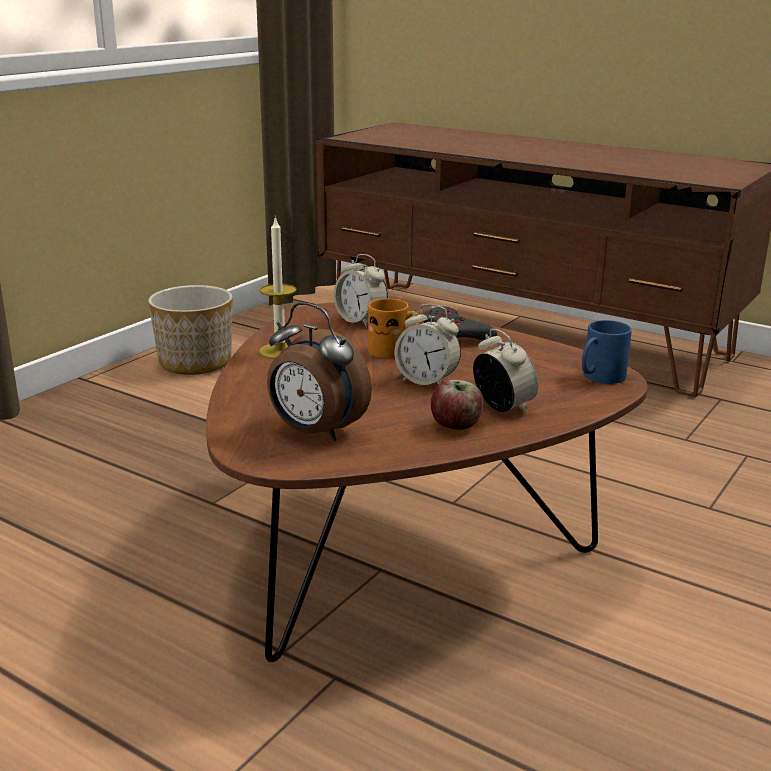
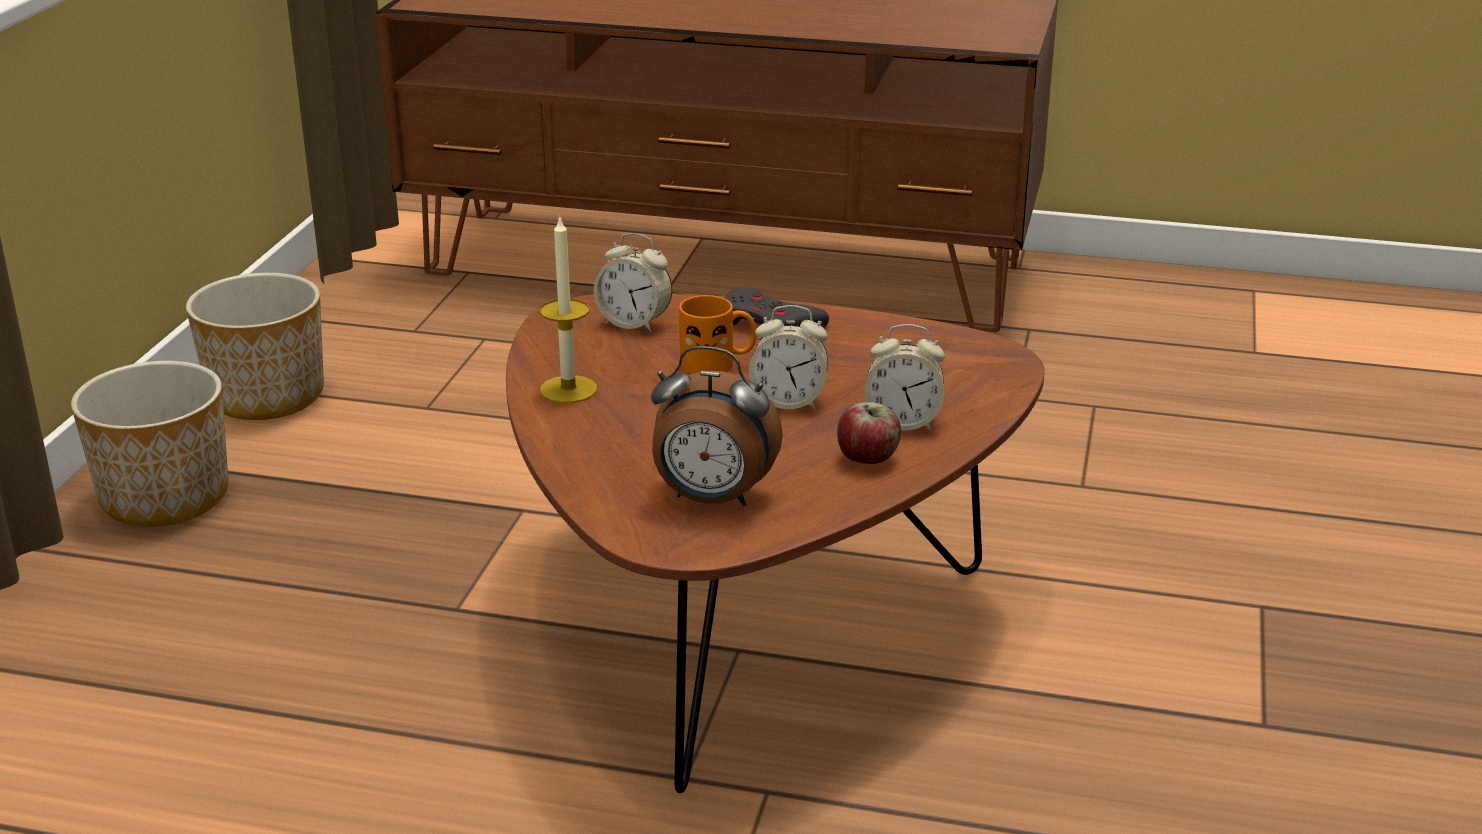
camera: 20 degrees left, 5 degrees up
alarm clock [473,329,538,412] -> alarm clock turned 150 degrees clockwise [864,324,945,431]
blue mug [582,320,632,384] -> none
none -> planter [71,361,228,527]

